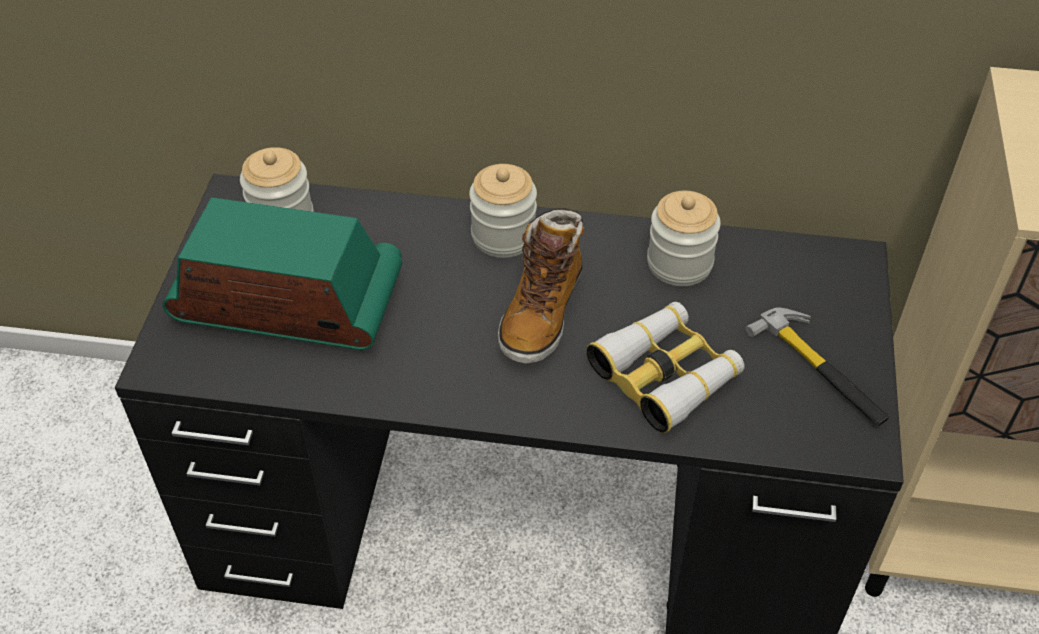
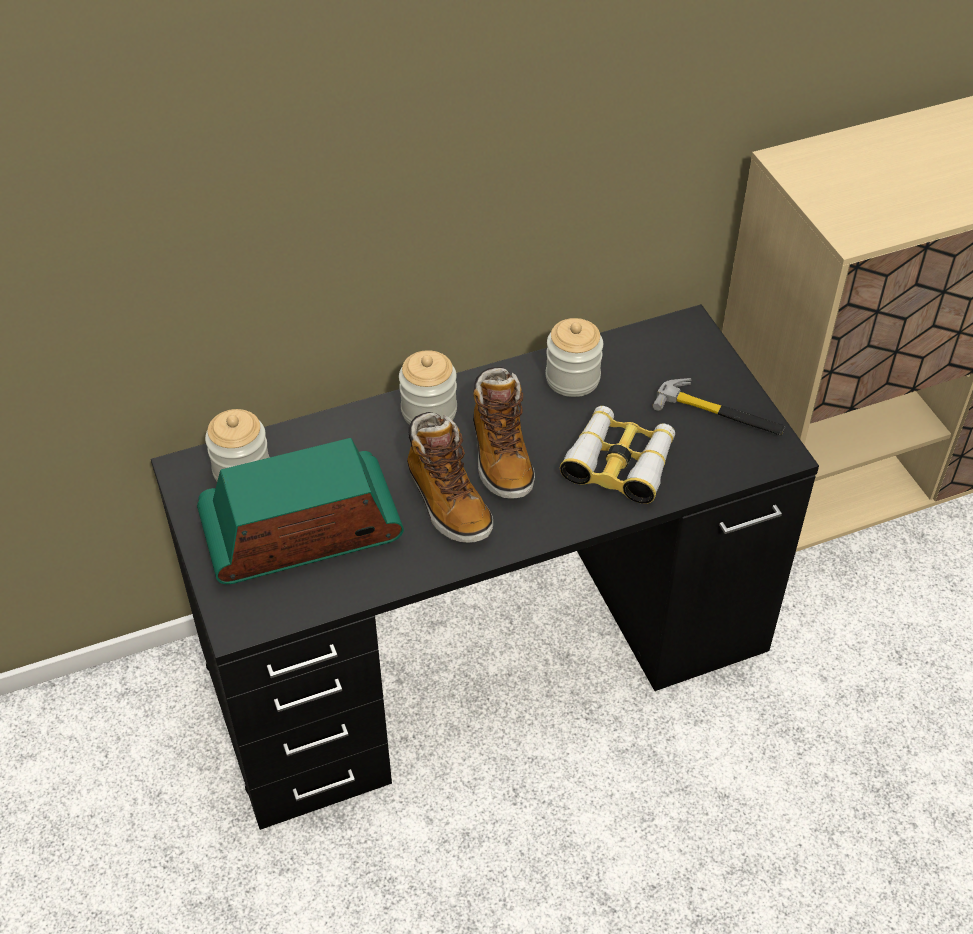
camera: 30 degrees left, 0 degrees up
none -> boot [407,412,493,543]

